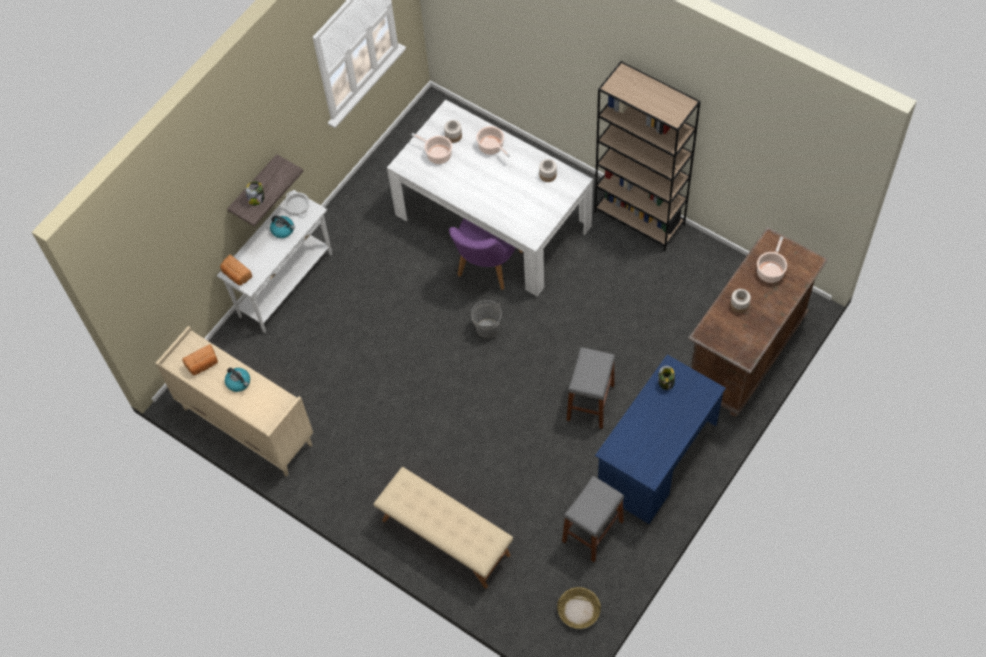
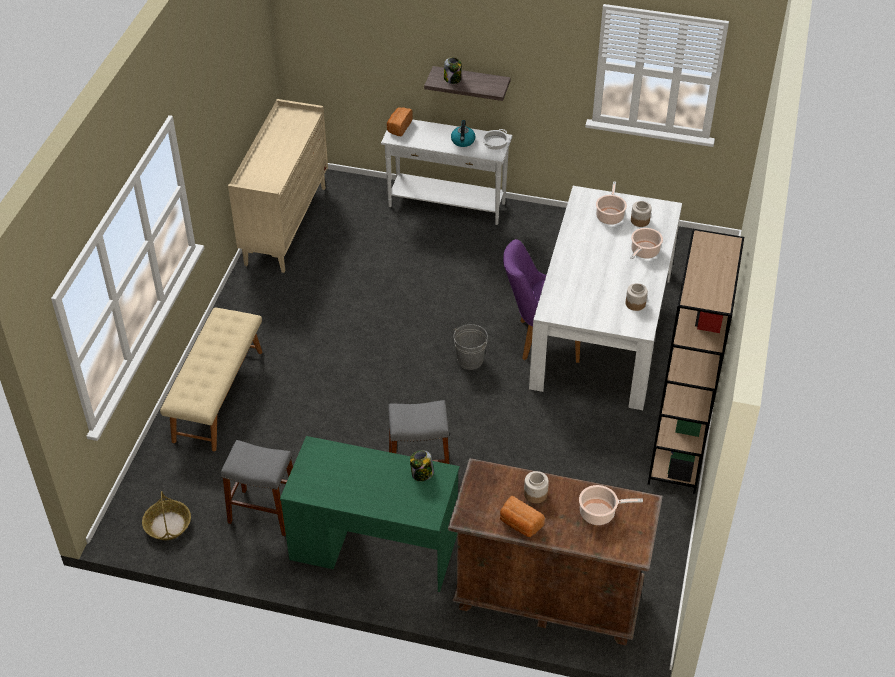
camera: 65 degrees right, 15 degrees down
bread [182,344,218,375] -> bread moved to [500,496,545,537]
kettle [225,367,250,392] -> none
blue desk [595,355,726,524] -> green desk [280,436,460,592]

